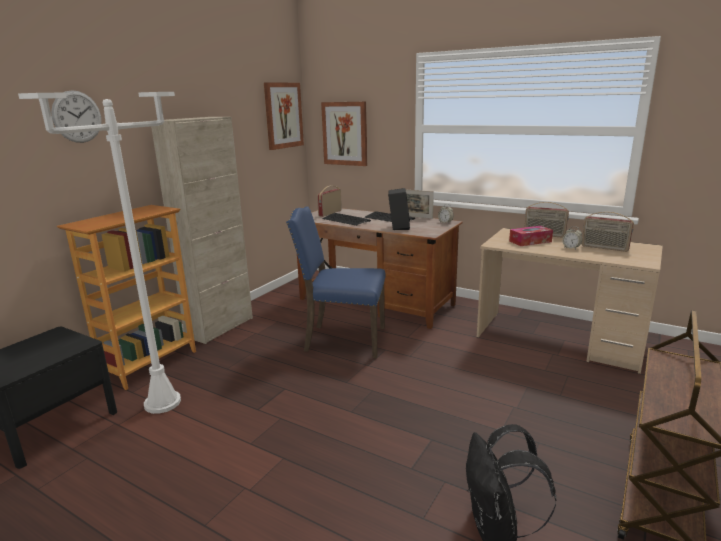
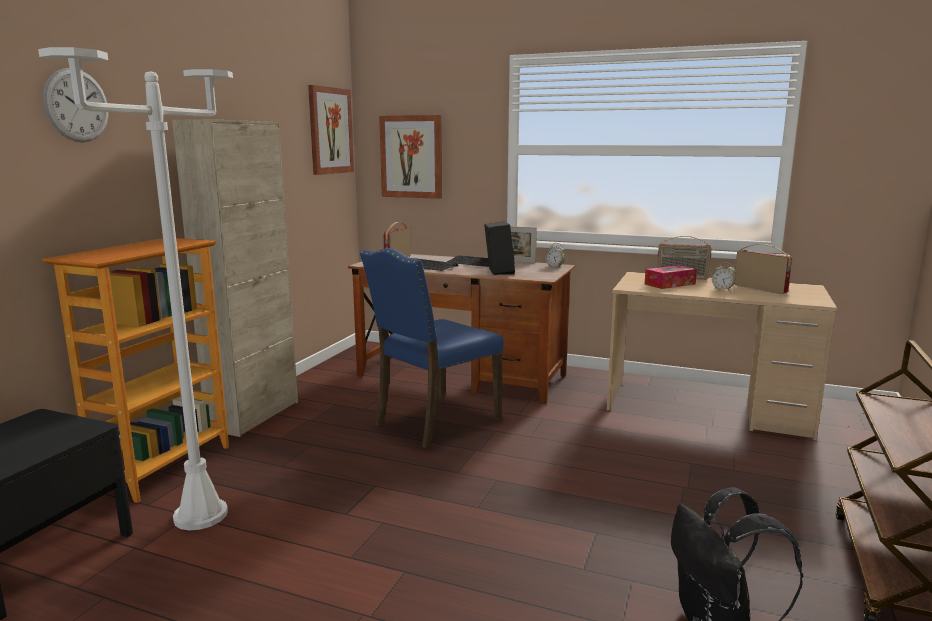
camera: 10 degrees left, 5 degrees down
blue chair [286,206,386,358] -> blue chair turned 45 degrees counterclockwise [360,248,504,449]
radio [582,212,634,252] -> radio turned 150 degrees counterclockwise [734,244,792,294]

